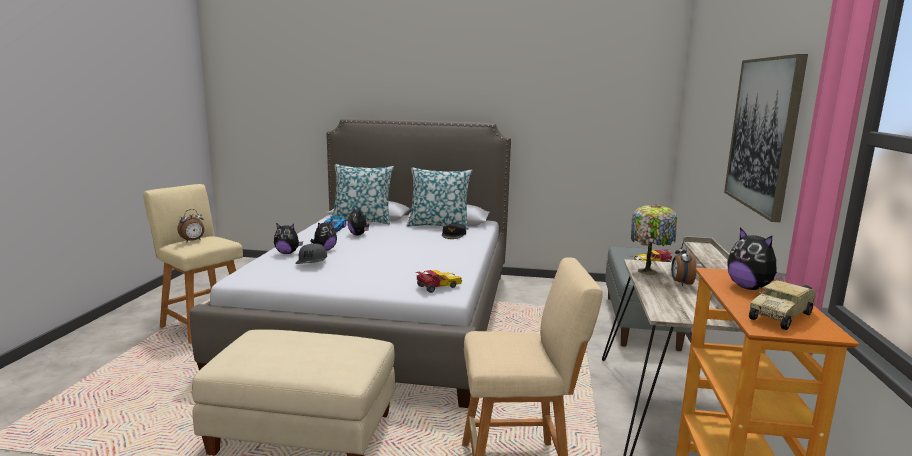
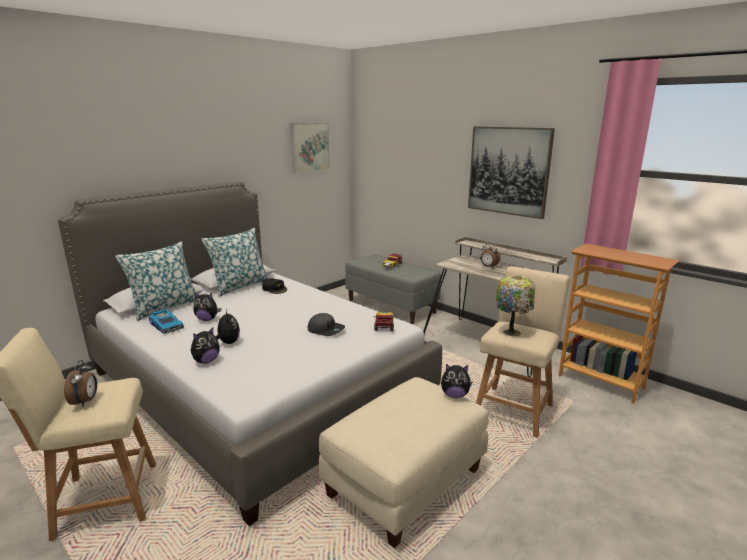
camera: 55 degrees left, 5 degrees up
grey cap [295,243,327,264] -> grey cap moved to [308,313,345,336]
table lamp [631,204,677,275] -> table lamp moved to [496,275,535,336]
plush toy [727,228,786,290] -> plush toy moved to [441,364,473,398]
toy truck [749,280,816,330] -> none
none -> picture [290,123,330,174]

